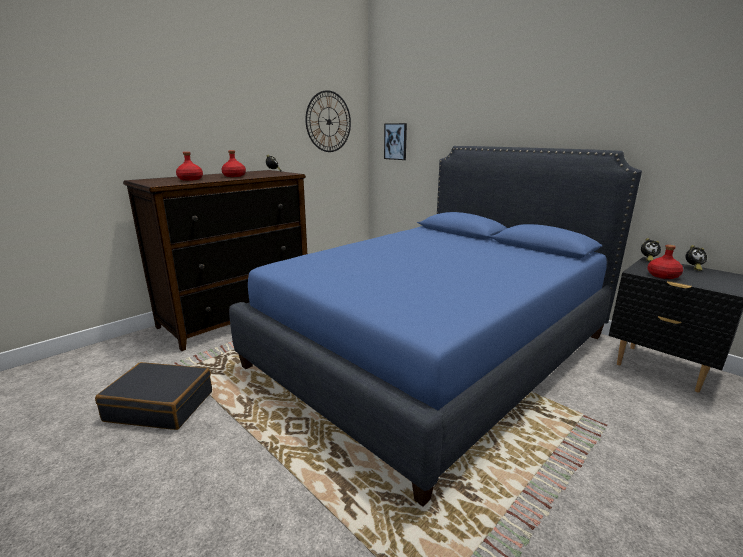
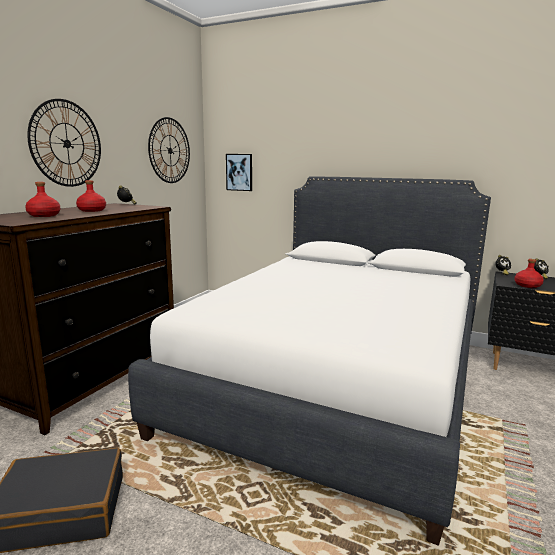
camera: 20 degrees left, 5 degrees down
blue bed [229,146,642,507] -> white bed [128,176,491,546]
none -> wall clock [27,99,101,187]

